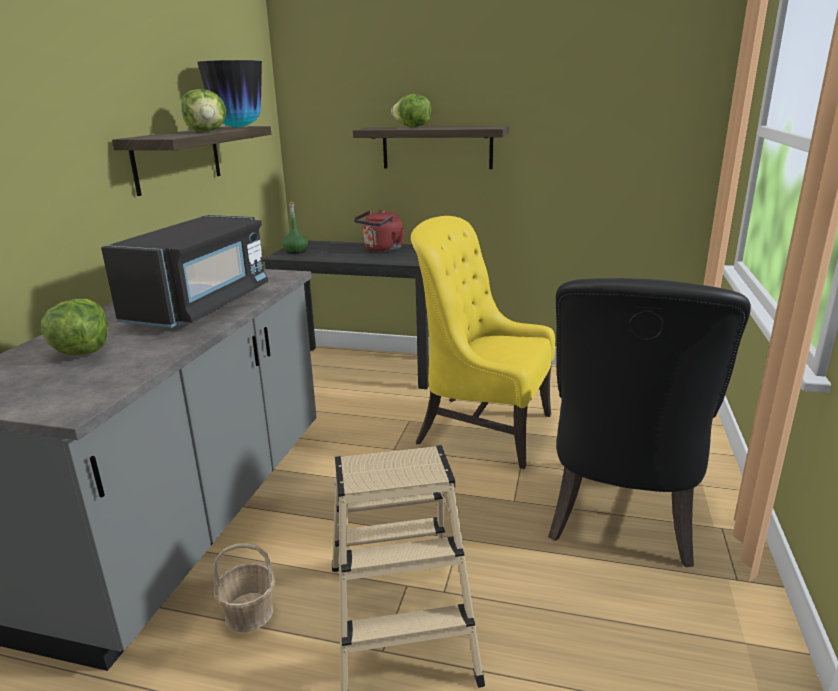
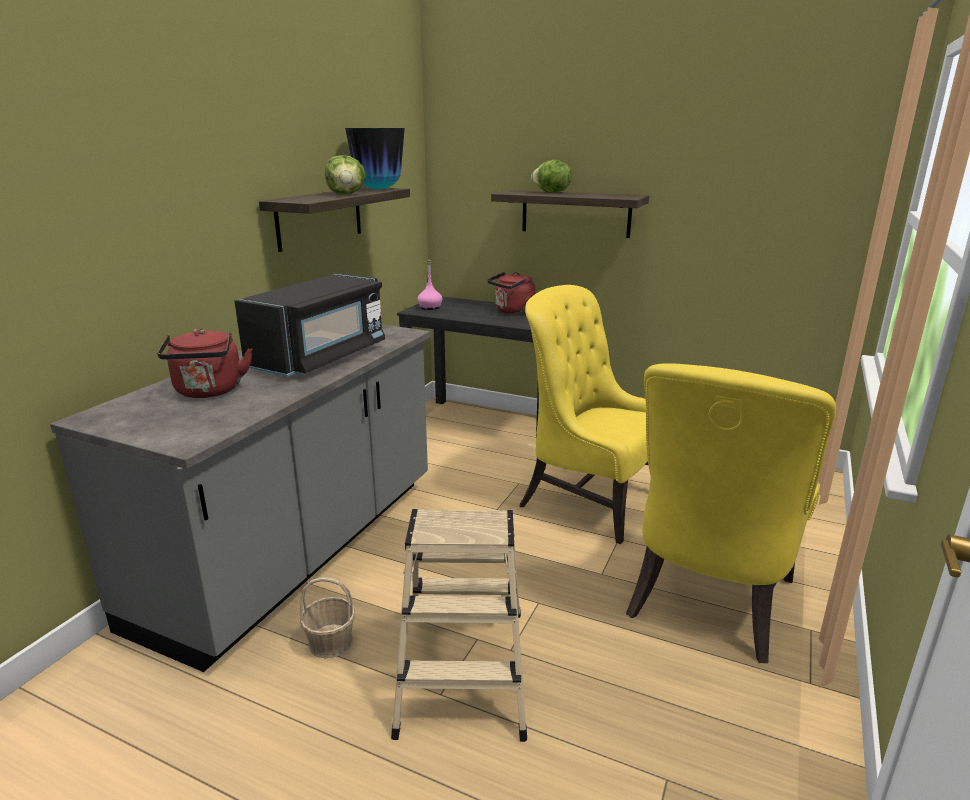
camera: 10 degrees right, 0 degrees up
lettuce [41,299,108,355] -> red kettle [157,329,252,398]
green bottle [282,202,308,254] -> pink bottle [418,260,443,310]
black chair [548,278,751,567] -> yellow chair [626,363,836,663]

